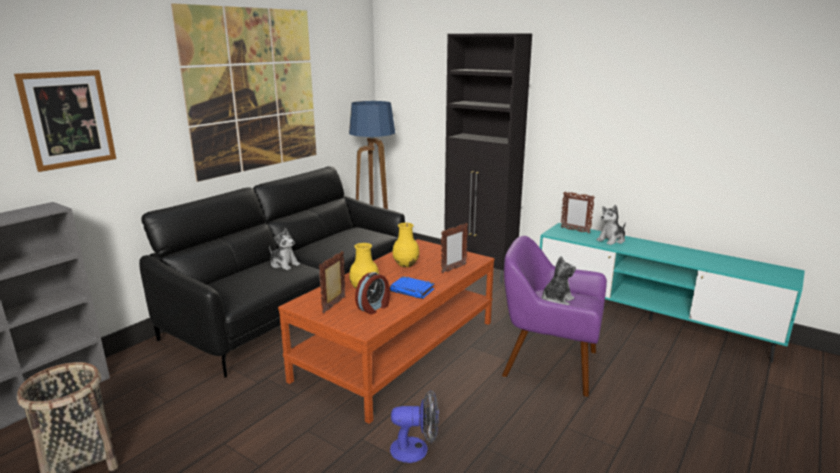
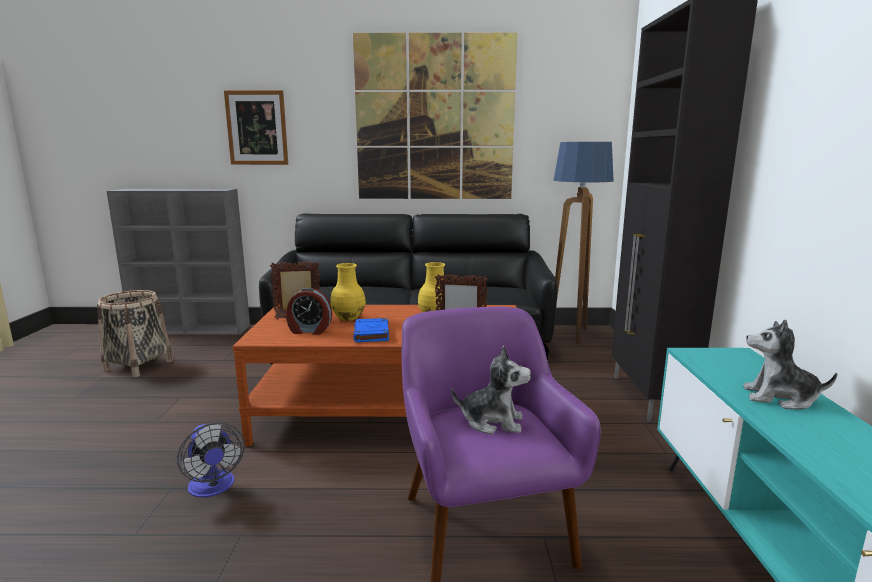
camera: 55 degrees right, 5 degrees down
plush toy [269,228,300,270] -> none
picture frame [561,192,595,234] -> none

